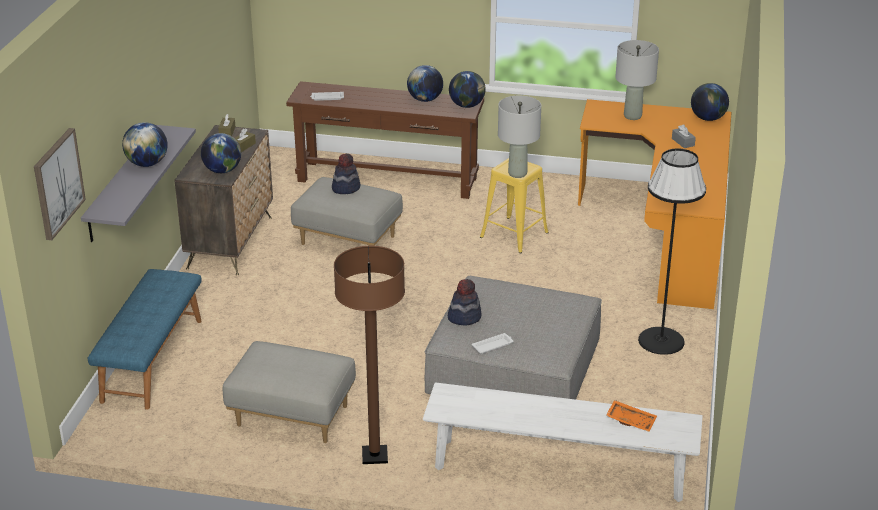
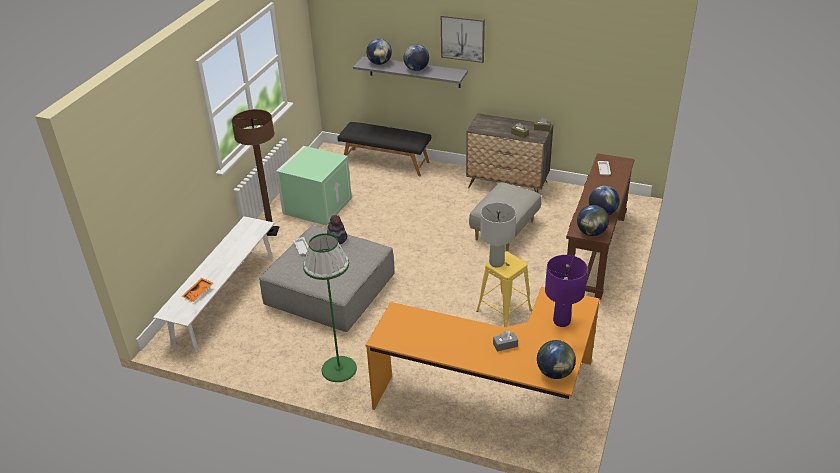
camera: 100 degrees right, 5 degrees up
picture [34,128,86,240] -> picture moved to [441,15,485,63]
blue bench [88,269,202,410] -> black bench [337,122,431,176]
globe [201,133,241,173] -> globe moved to [366,39,392,65]
grey ottoman [223,341,356,443] -> green storage box [276,146,352,226]
hat [332,153,360,194] -> none
grey table lamp [615,40,659,120] -> purple table lamp [545,255,588,327]
black floor lamp [638,149,706,355] -> green floor lamp [303,233,357,382]

